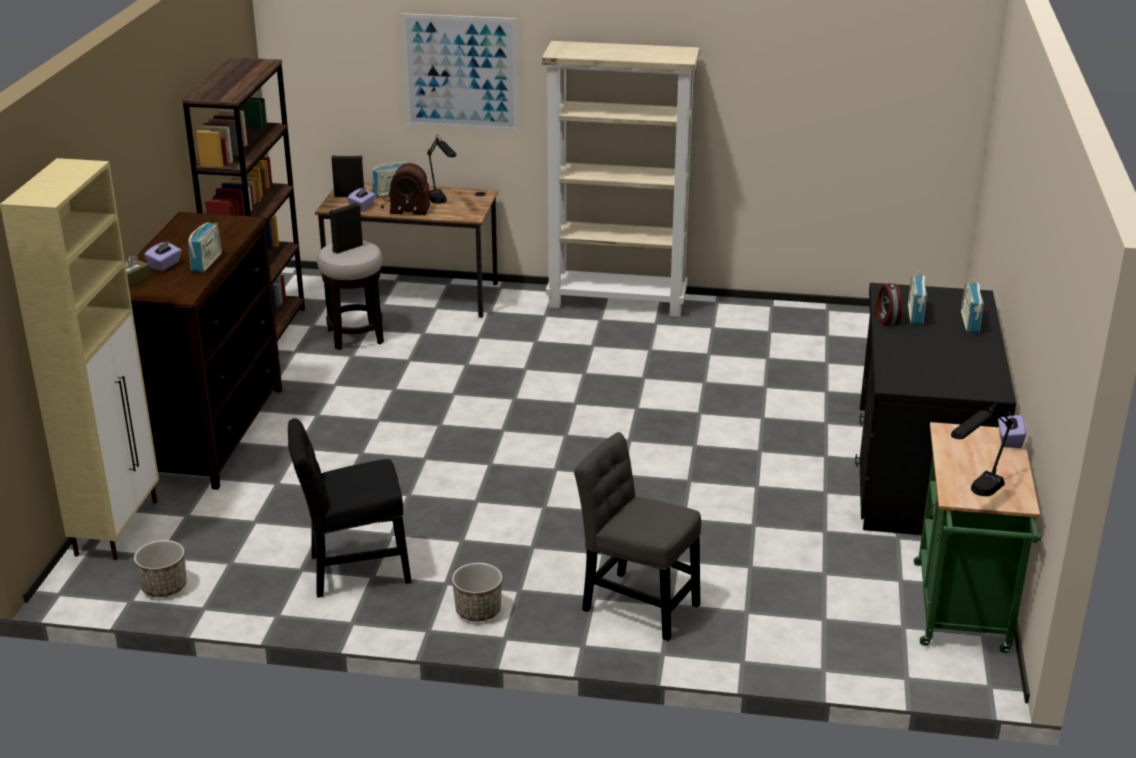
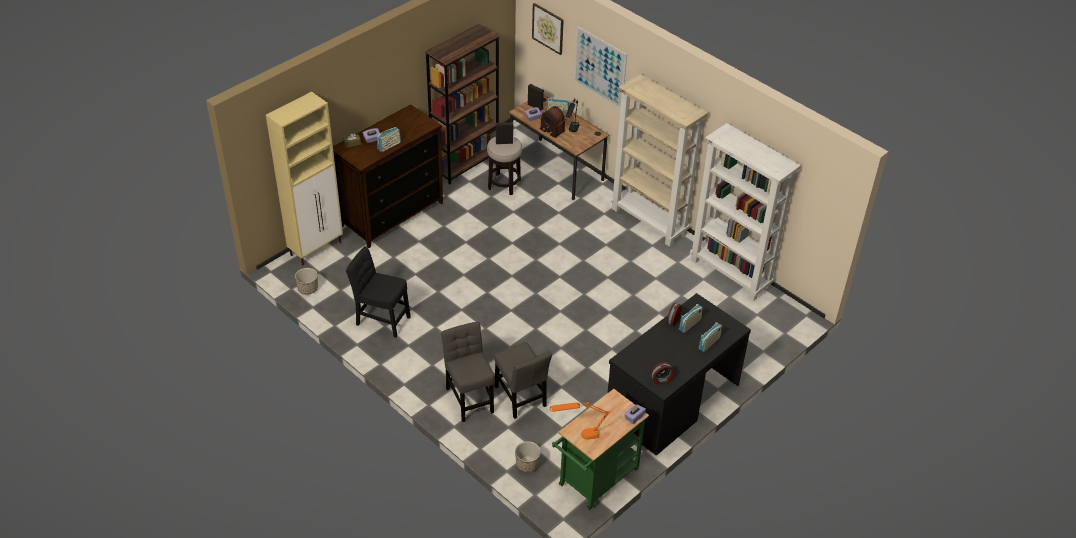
camera: 35 degrees right, 15 degrees up
planter [452,563,502,622] -> planter moved to [515,441,541,472]
black table lamp [951,402,1013,496] -> orange table lamp [550,402,610,440]
none -> grey chair [494,342,552,419]
none -> picture [532,3,564,55]
none -> alarm clock [651,362,674,385]
none -> white bookcase [690,123,801,301]

